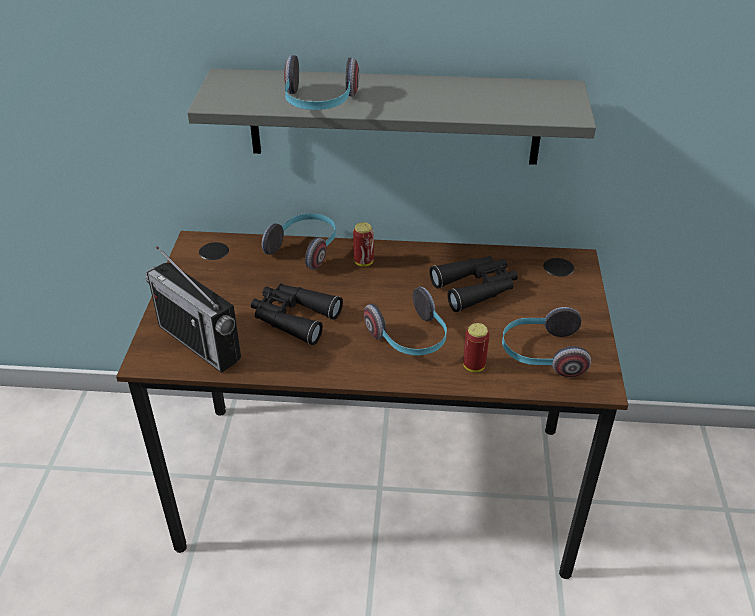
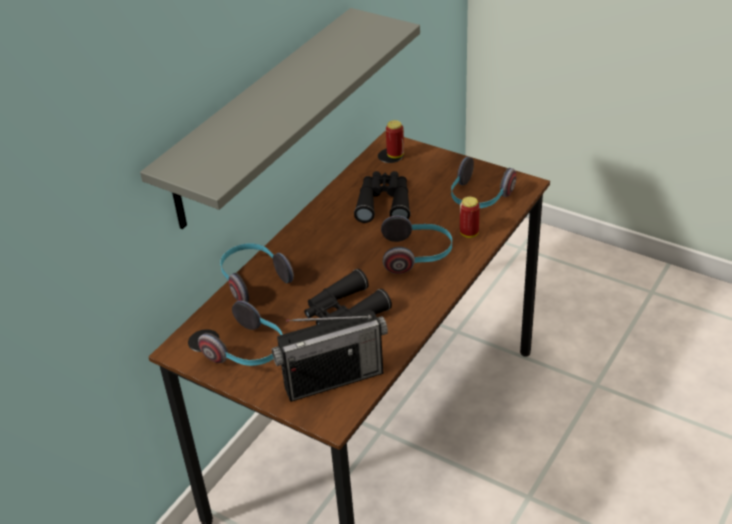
camera: 60 degrees left, 0 degrees up
headphones [284,55,359,110] -> headphones moved to [198,301,283,366]
can [353,222,374,267] -> can moved to [386,120,404,158]

